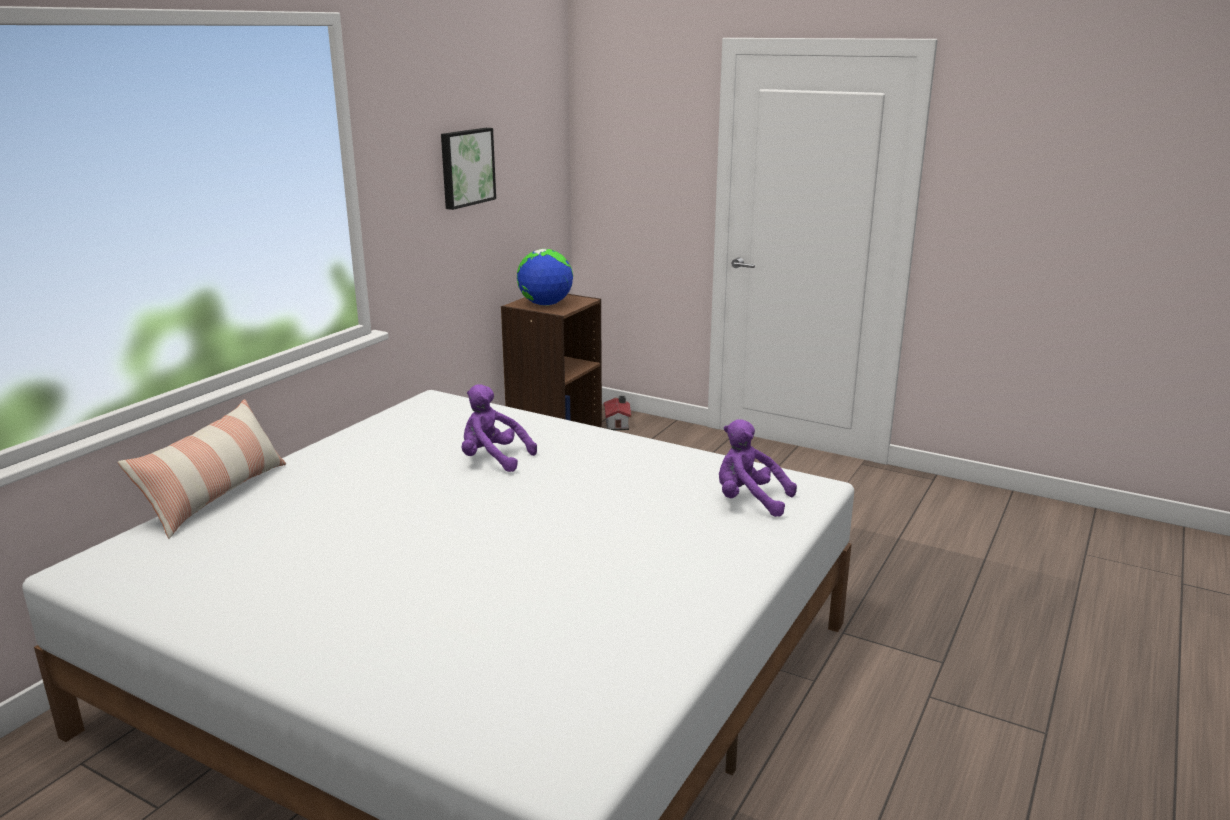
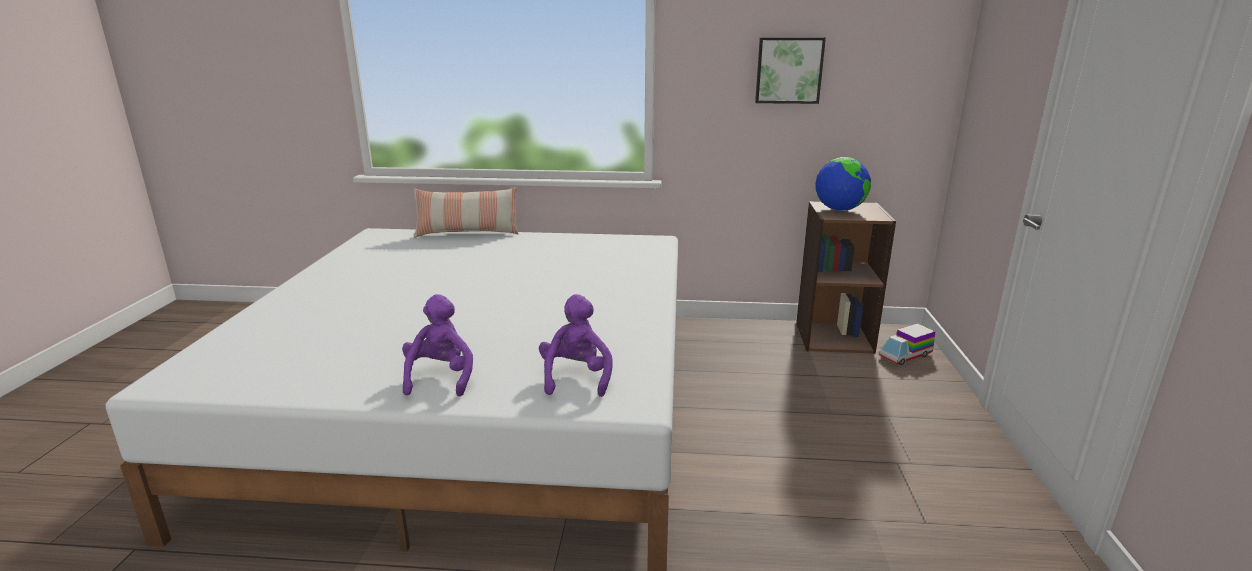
camera: 65 degrees right, 0 degrees up
purple plush toy [462,384,537,472] -> purple plush toy moved to [402,294,473,397]
toy house [603,396,631,430] -> toy truck [879,323,936,365]

